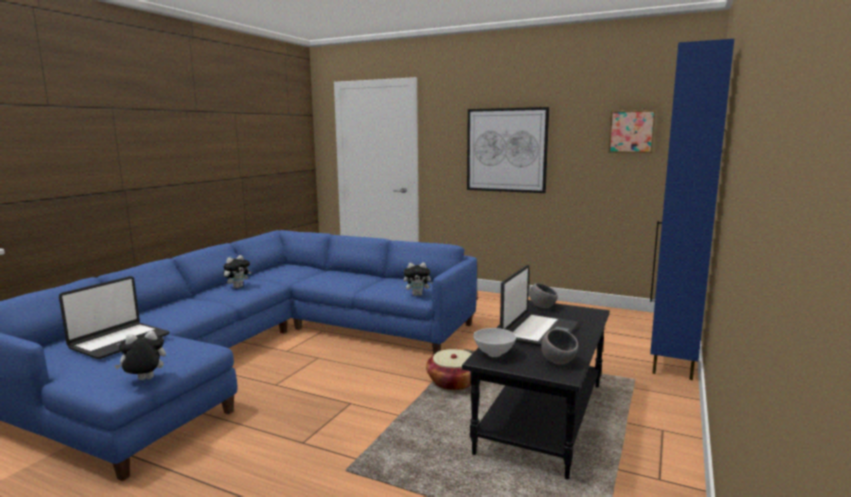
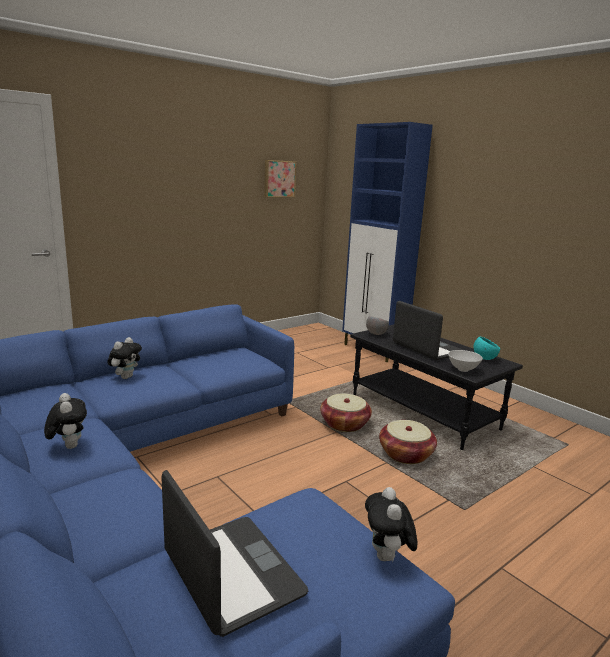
camera: 65 degrees left, 5 degrees up
plush toy [404,263,433,296] -> plush toy moved to [108,337,142,379]
picture [467,107,549,193] -> none
grey bowl [541,329,578,364] -> turquoise bowl [474,337,500,360]
none -> basket [379,420,437,464]

